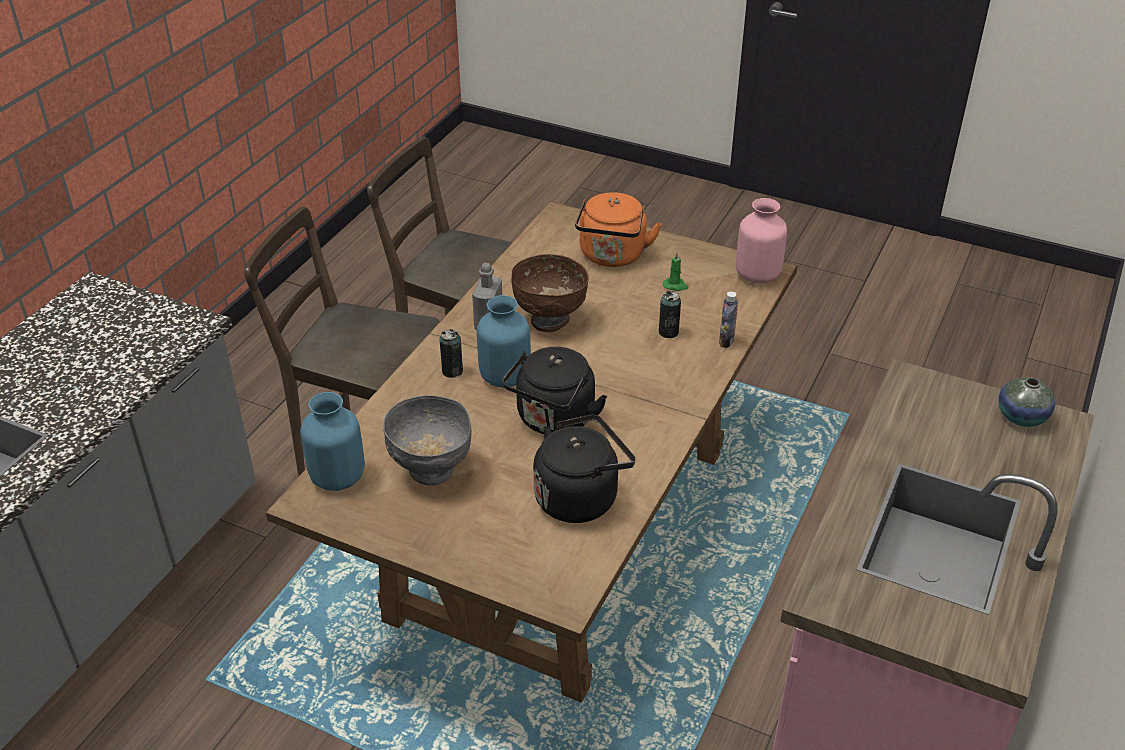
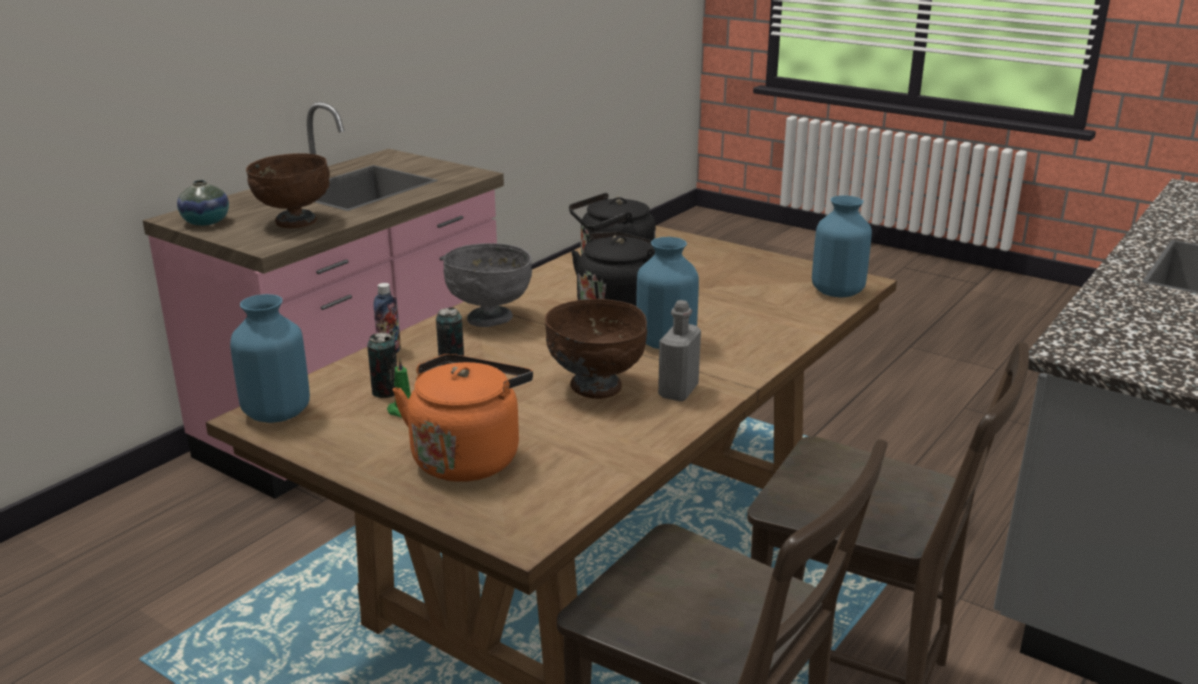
camera: 170 degrees left, 15 degrees down
grey bowl [383,395,472,486] -> grey bowl moved to [443,243,532,327]
can [439,329,463,378] -> can moved to [367,332,397,398]
pink vase [736,198,787,283] -> blue vase [230,294,310,423]
none -> brown bowl [246,153,330,228]

